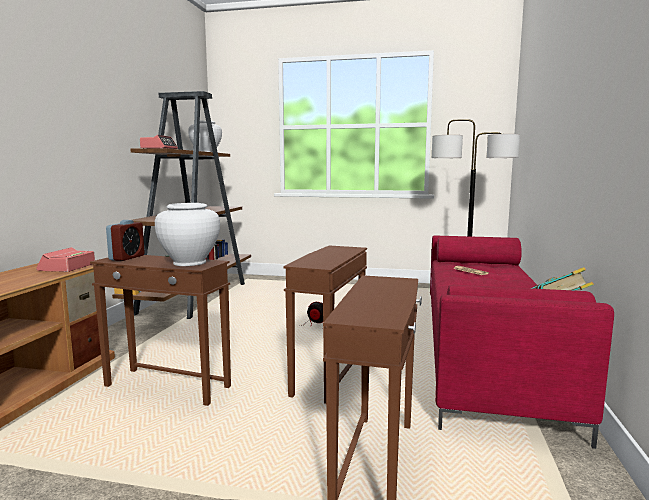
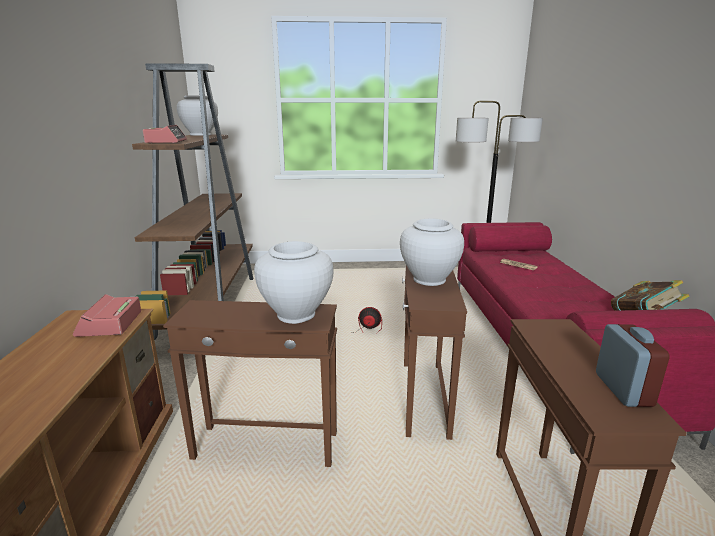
camera: 15 degrees left, 10 degrees up
alarm clock [106,220,145,261] -> alarm clock moved to [596,324,670,407]
none -> white vase [400,218,464,286]

